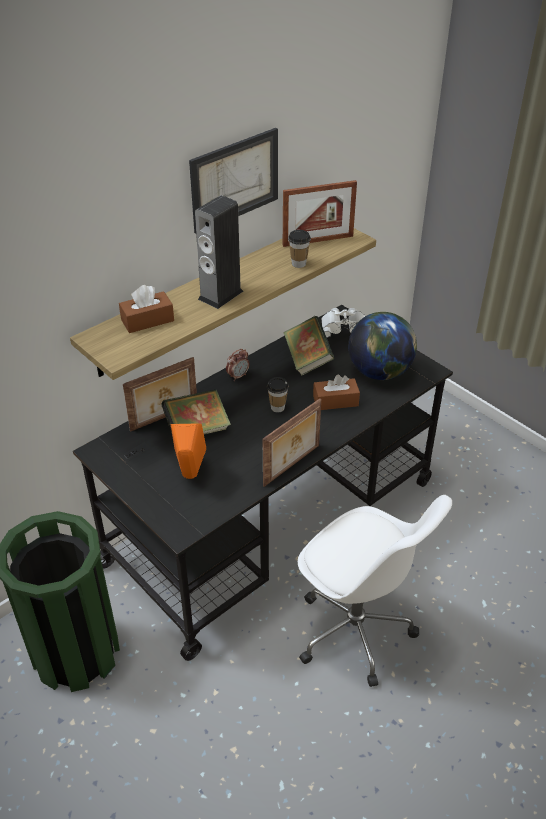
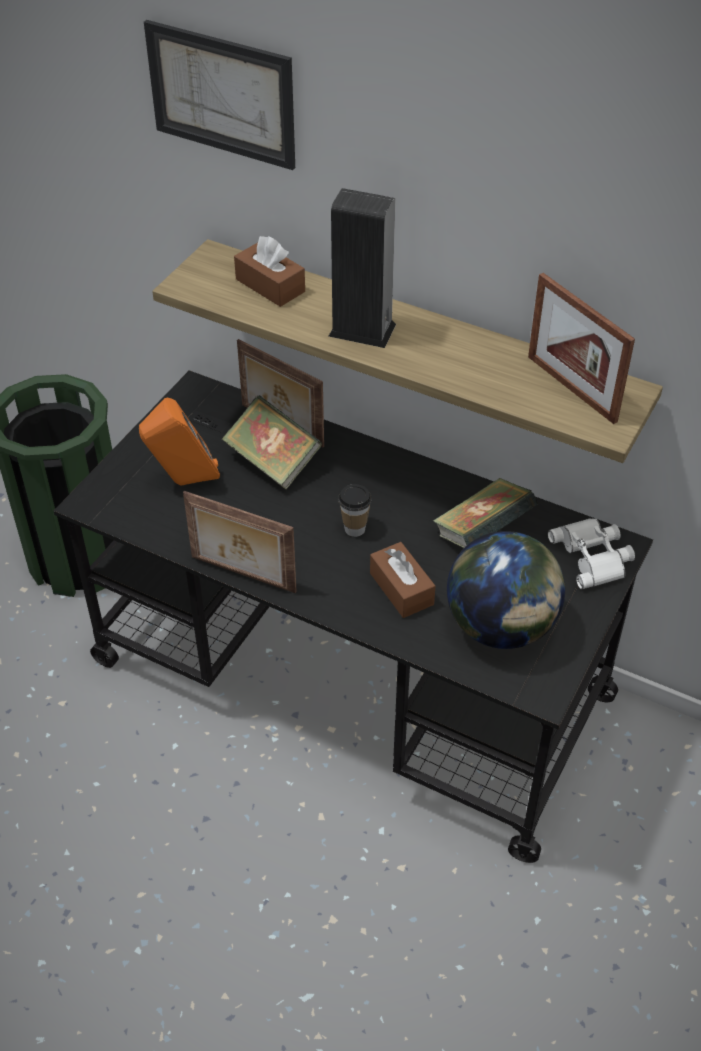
camera: 70 degrees right, 5 degrees up
picture [189,128,278,234] -> picture moved to [144,20,295,170]
alarm clock [226,349,250,381] -> none
cup [288,230,311,268] -> none
white office chair [298,495,452,687] -> none

